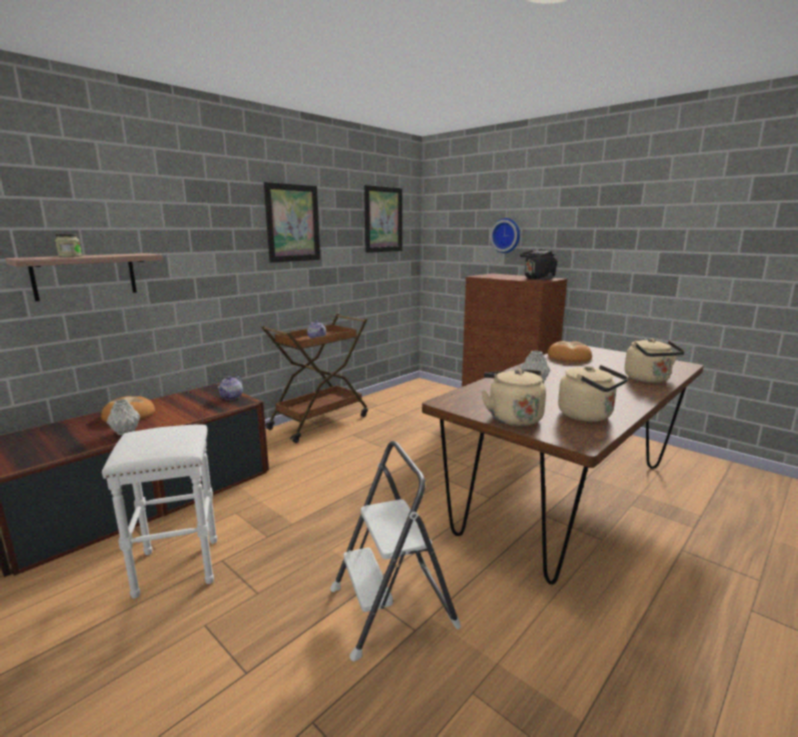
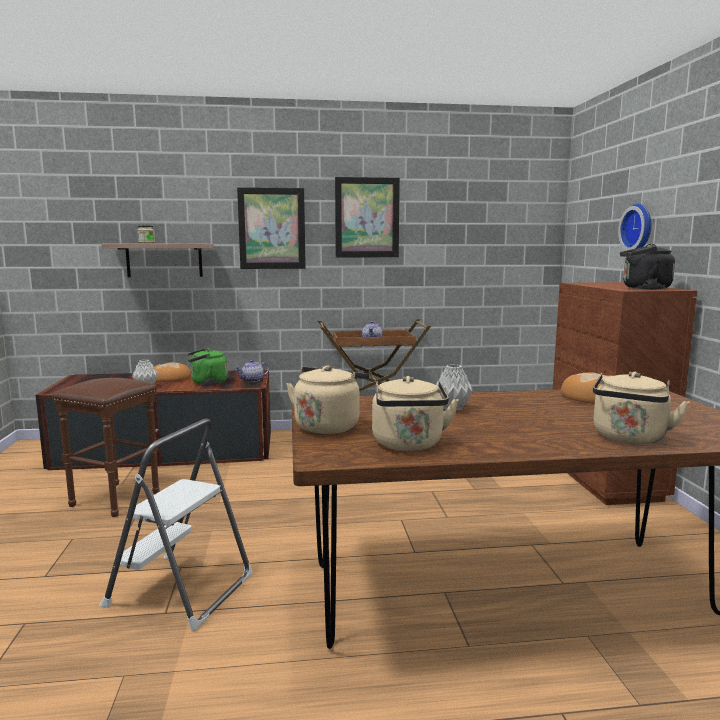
camera: 40 degrees right, 5 degrees down
white stool [102,424,217,599] -> brown stool [52,378,160,517]
picture [364,185,402,253] -> picture moved to [237,187,306,269]
none -> green kettle [187,348,228,385]

